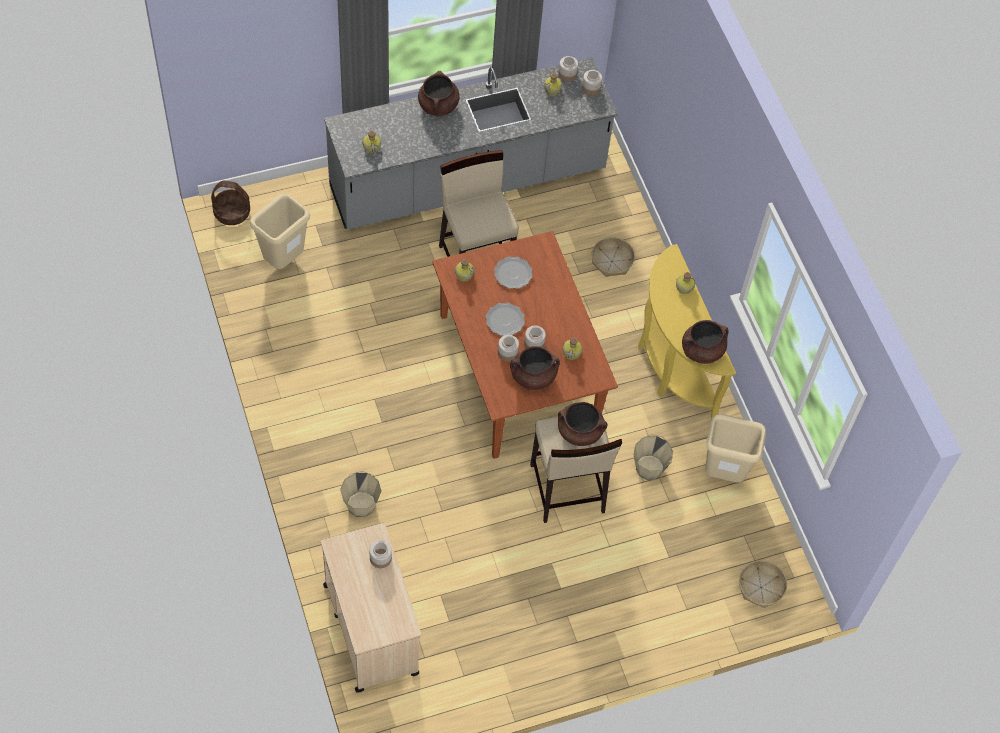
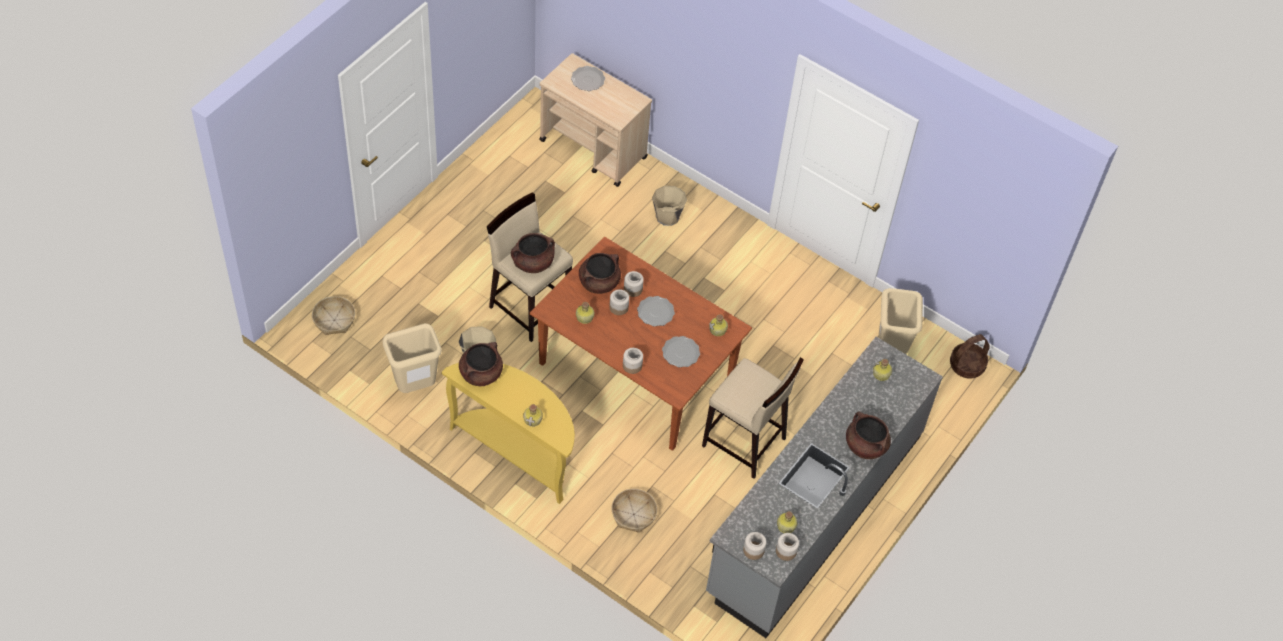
camera: 145 degrees right, 5 degrees down
jar [370,540,392,568] -> jar moved to [623,348,643,374]
none -> plate [571,66,605,91]

